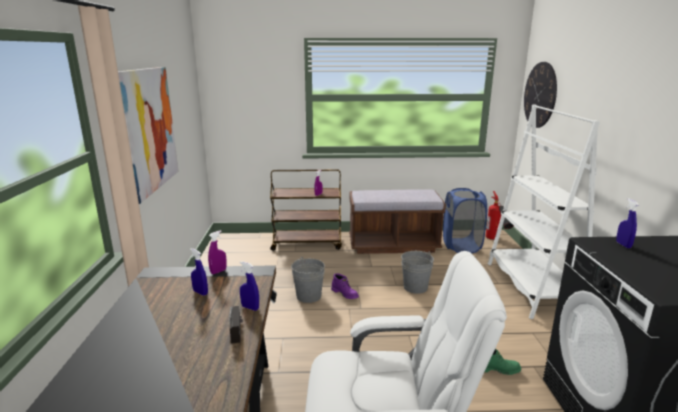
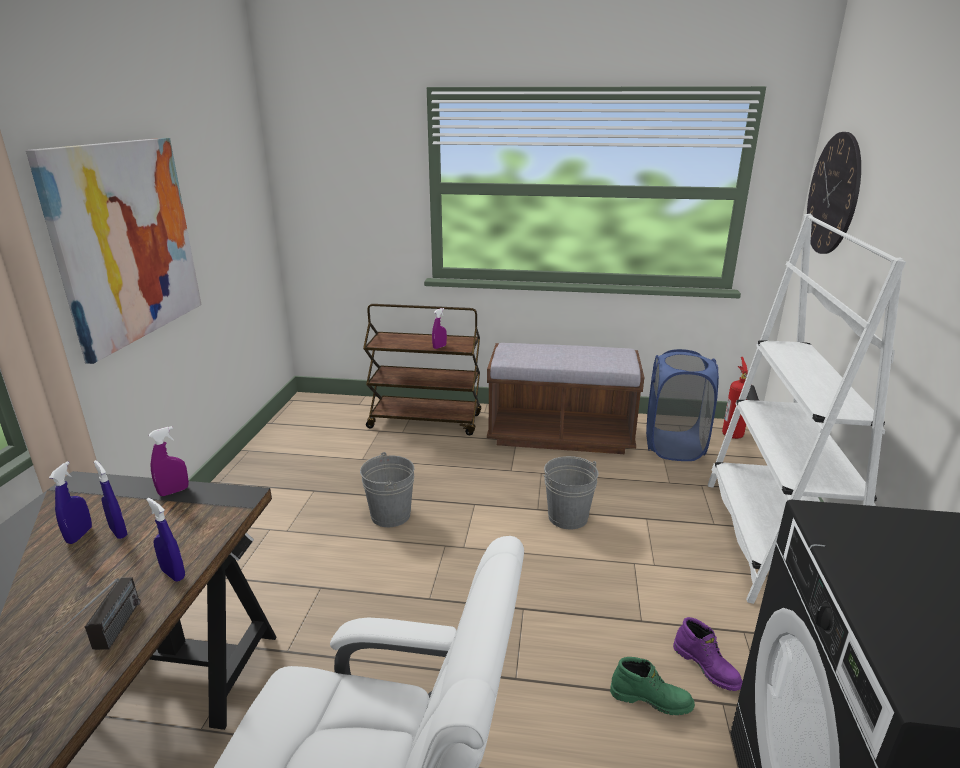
camera: 10 degrees right, 5 degrees up
purple boot [331,273,359,299] -> purple boot moved to [673,617,743,691]
blue spray bottle [616,198,639,248] -> blue spray bottle moved to [49,461,92,544]

